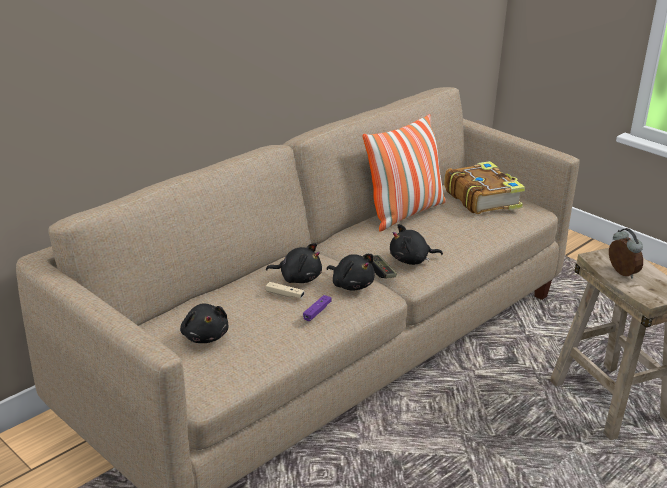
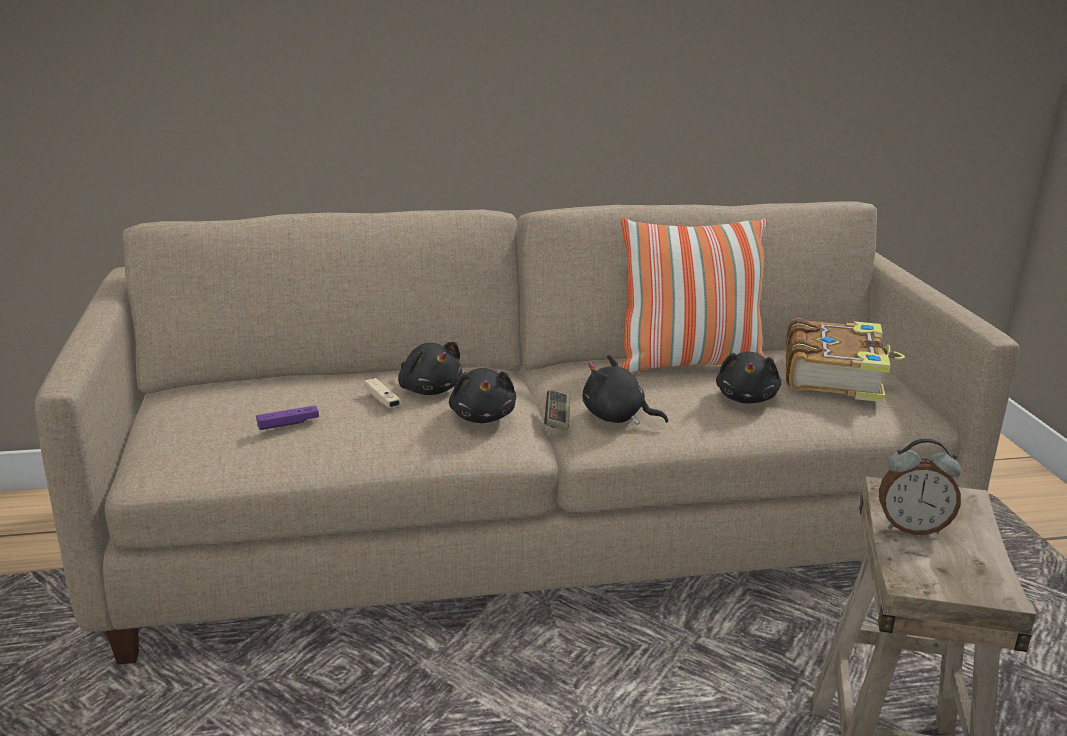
camera: 35 degrees right, 5 degrees down
black plush toy [180,303,228,343] -> black plush toy moved to [716,352,781,404]
purple game controller [303,295,332,321] -> purple game controller moved to [256,406,319,430]
alarm clock [609,228,643,279] -> alarm clock turned 90 degrees clockwise [879,439,961,535]

